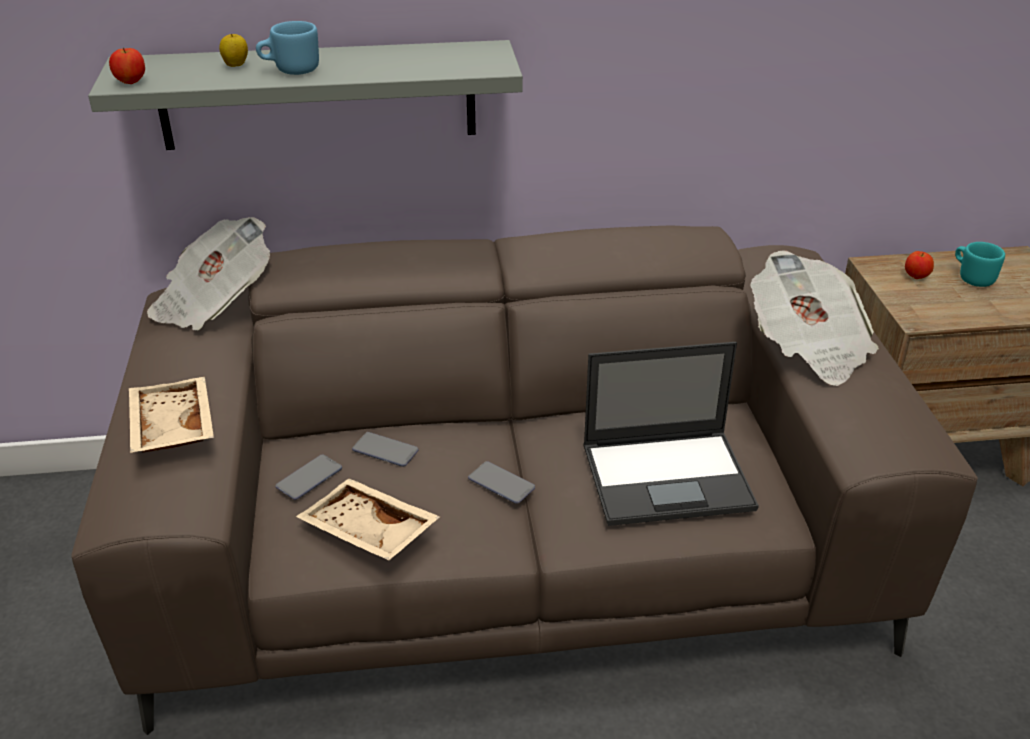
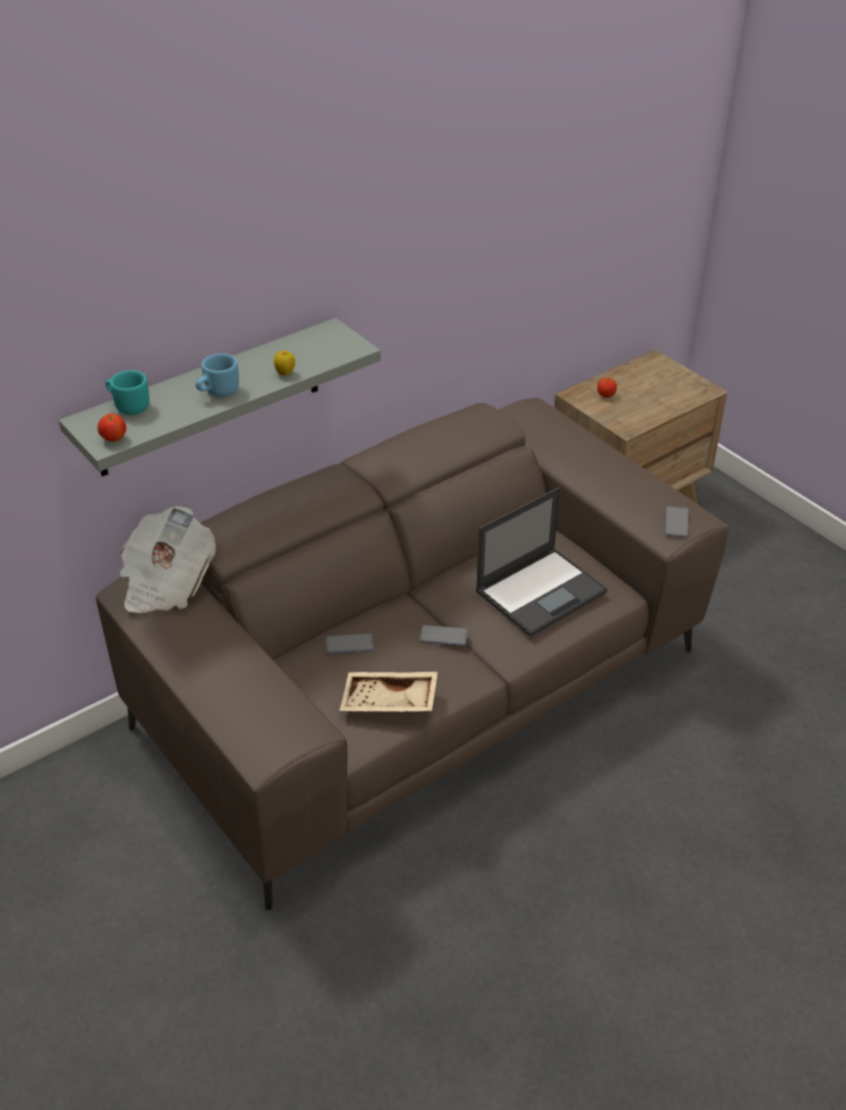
camera: 30 degrees left, 5 degrees up
beige tray [129,377,214,453] -> none
apple [219,34,248,67] -> apple moved to [274,350,295,376]
phone [275,454,342,500] -> phone moved to [665,506,689,537]
newspaper [750,250,879,386] -> none
turquoise mug [955,242,1005,287] -> turquoise mug moved to [106,370,149,415]

